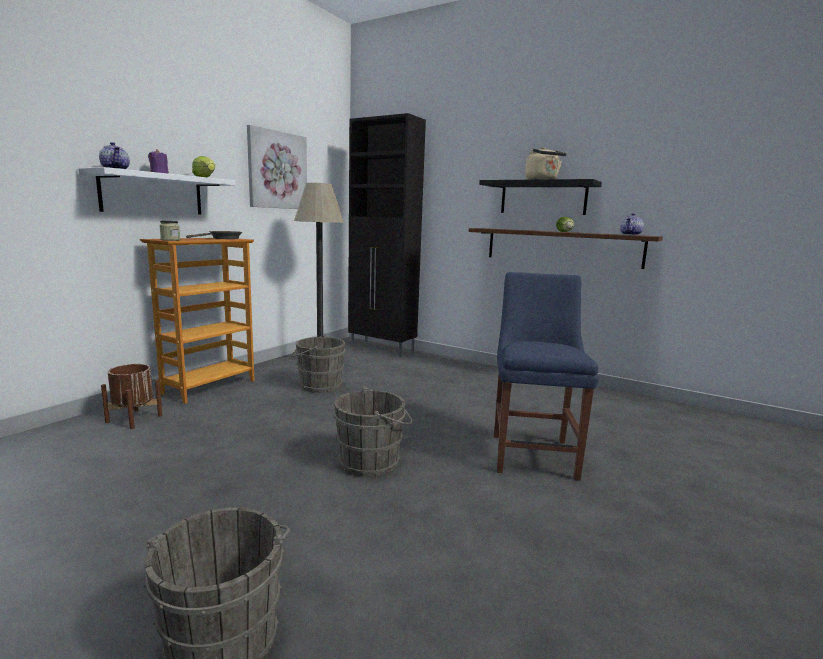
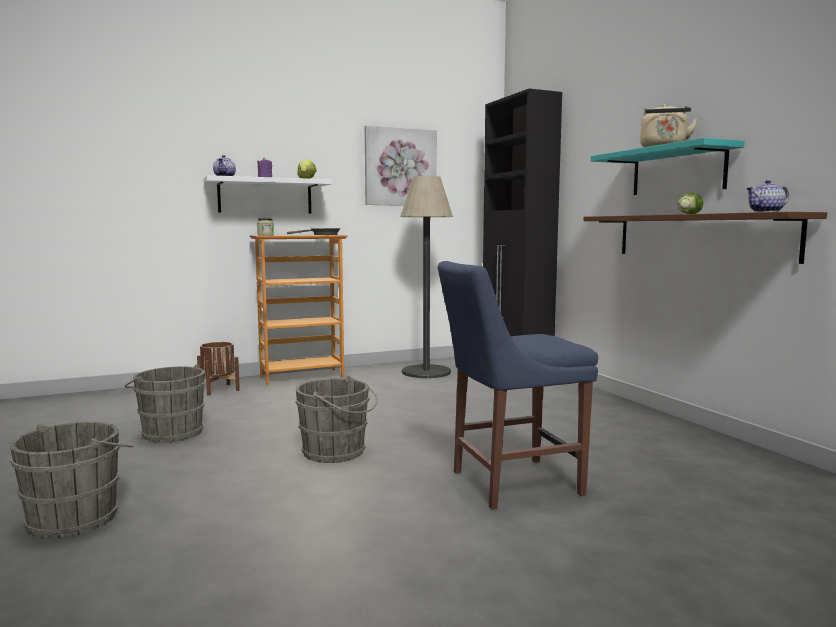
camera: 35 degrees right, 5 degrees down
grey bucket [291,334,346,393] -> grey bucket moved to [125,364,205,443]
black shelf [479,179,602,215] -> turquoise shelf [591,138,745,195]
blue chair [494,272,599,481] -> blue chair turned 150 degrees counterclockwise [438,261,598,510]

